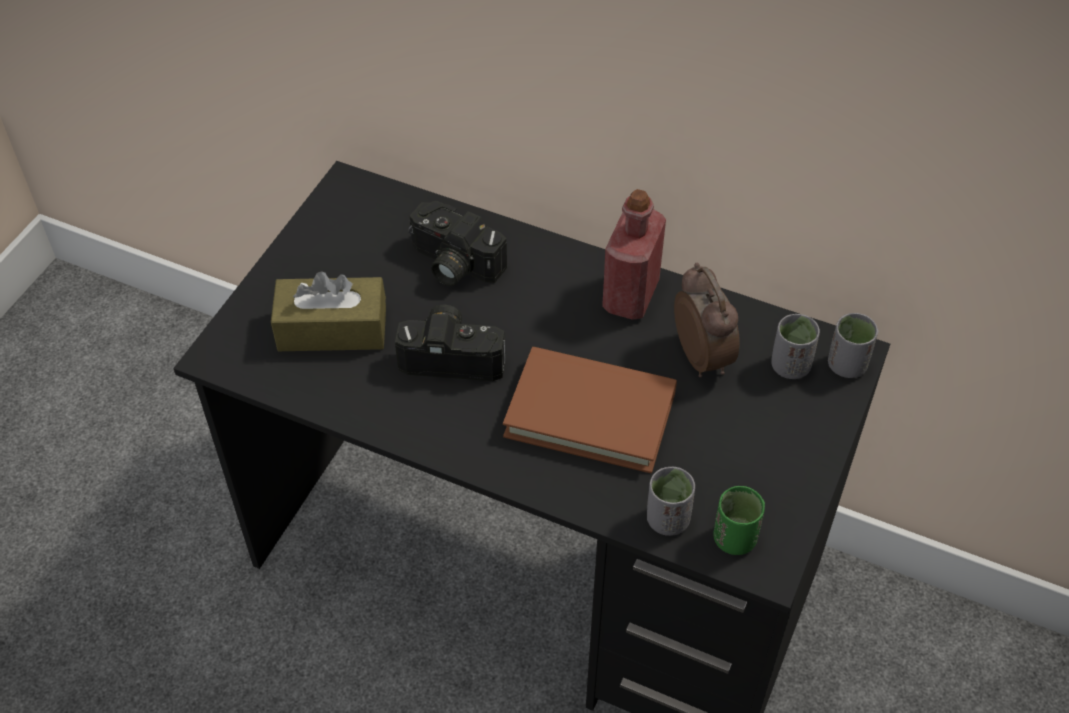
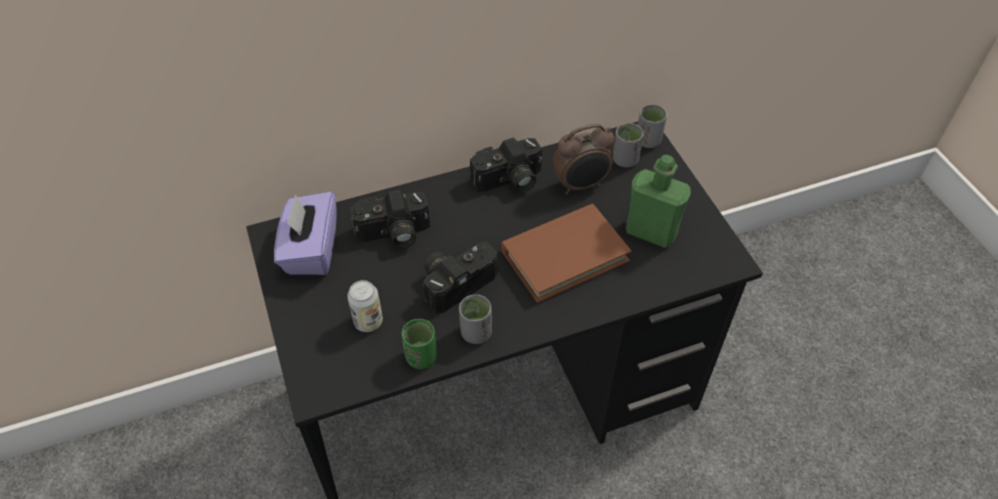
camera: 45 degrees left, 0 degrees up
brown tissue box [271,271,386,351] -> can [347,280,383,332]
red bottle [602,189,666,320] -> camera [470,137,542,192]
grey cup [647,467,695,536] -> grey cup moved to [459,294,492,344]
alarm clock [674,263,740,377] -> alarm clock turned 135 degrees clockwise [552,124,615,194]
green cup [713,486,765,555] -> green cup moved to [402,319,437,369]
none -> purple tissue box [274,192,337,275]
none -> green bottle [626,155,691,248]

